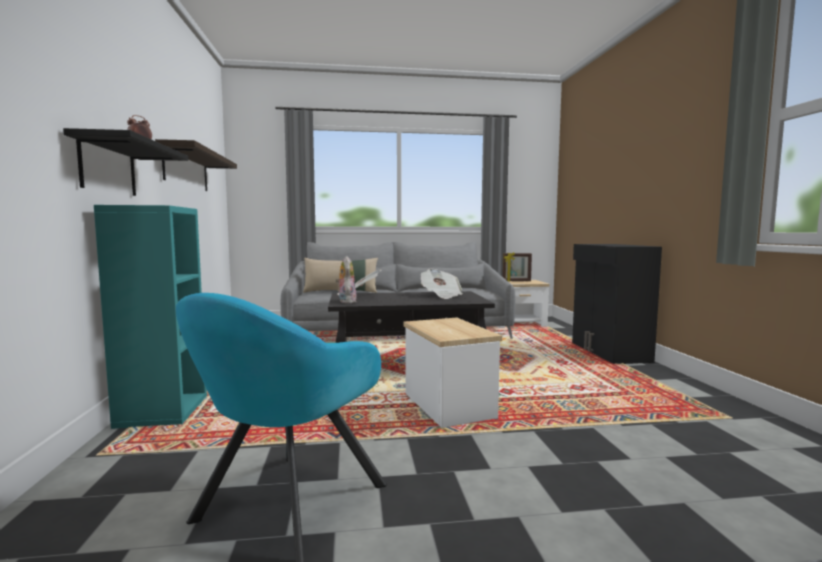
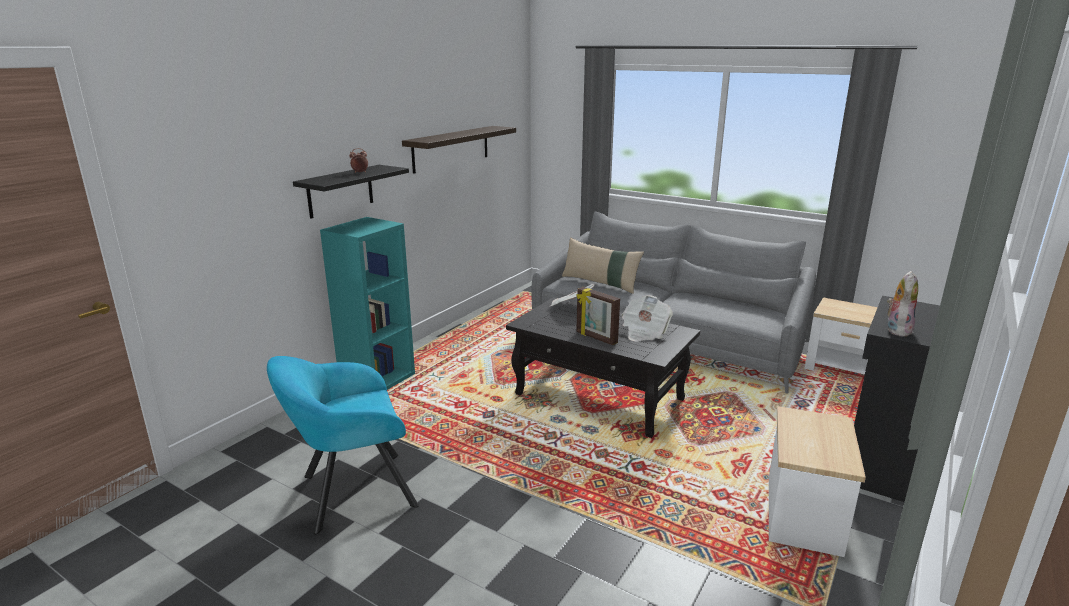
camera: 40 degrees right, 15 degrees up
plush toy [336,256,357,303] -> plush toy moved to [887,271,918,337]
side table [404,317,502,428] -> side table moved to [769,406,866,557]
picture frame [502,252,532,282] -> picture frame moved to [576,287,620,345]

